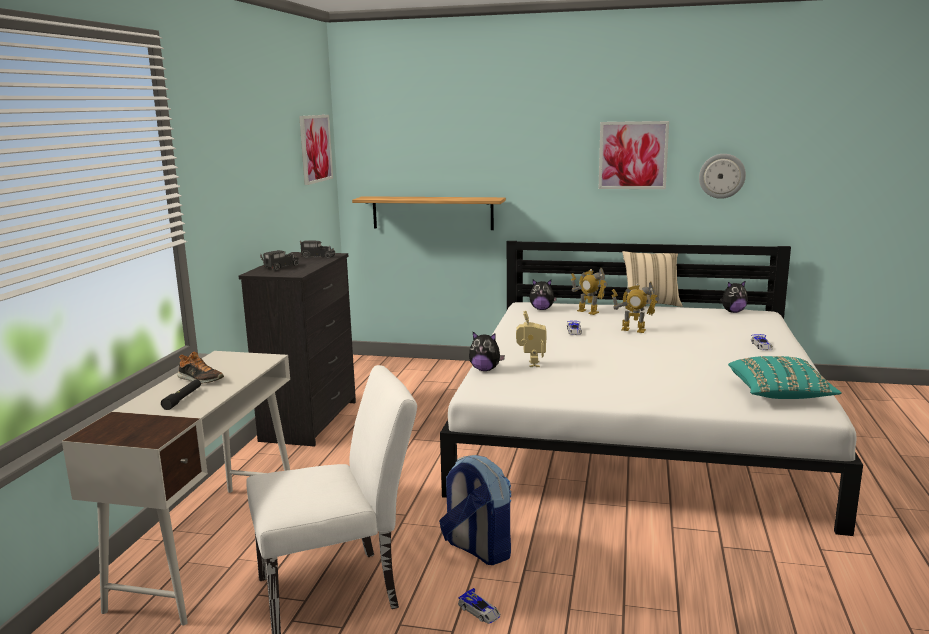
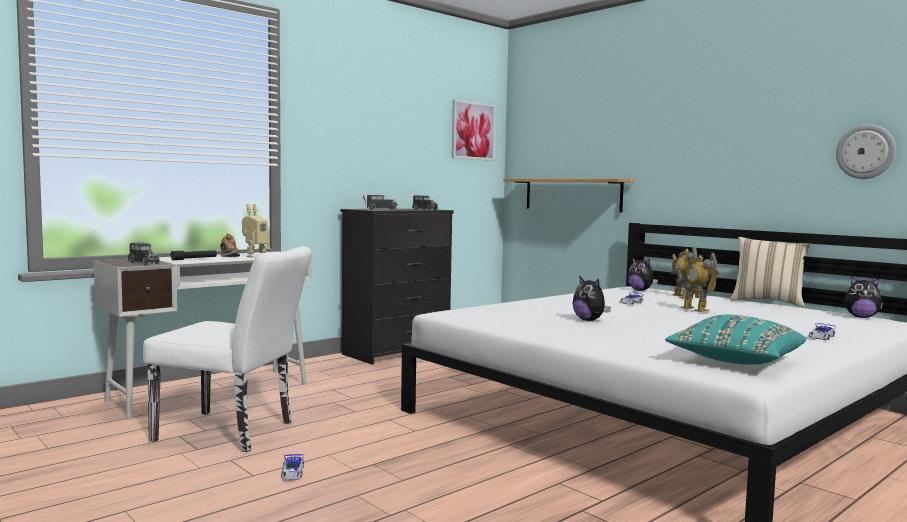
camera: 35 degrees right, 10 degrees down
backpack [439,455,511,565] -> none
plush toy [469,332,505,371] -> plush toy moved to [573,276,611,321]
toy robot [516,311,546,367] -> toy robot moved to [242,204,270,258]
picture [598,121,669,189] -> none
none -> toy truck [128,242,160,265]

